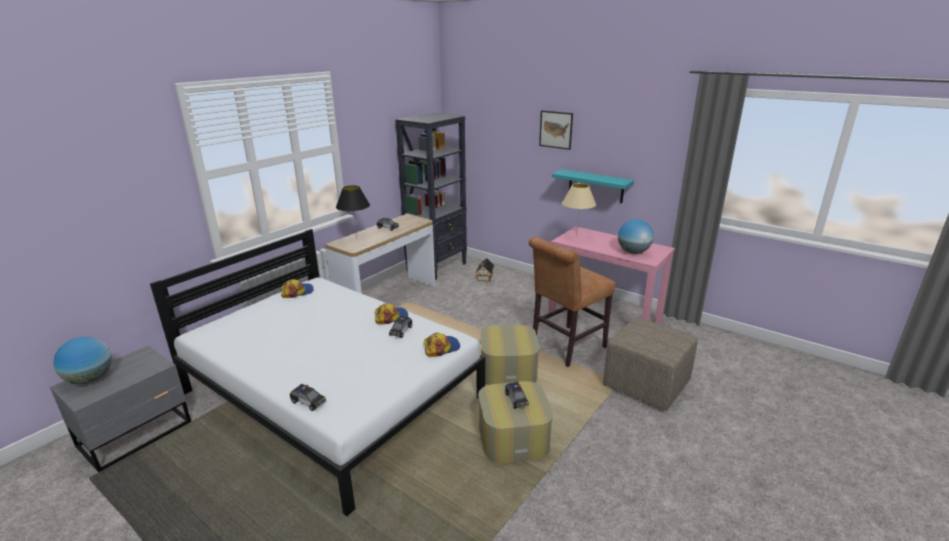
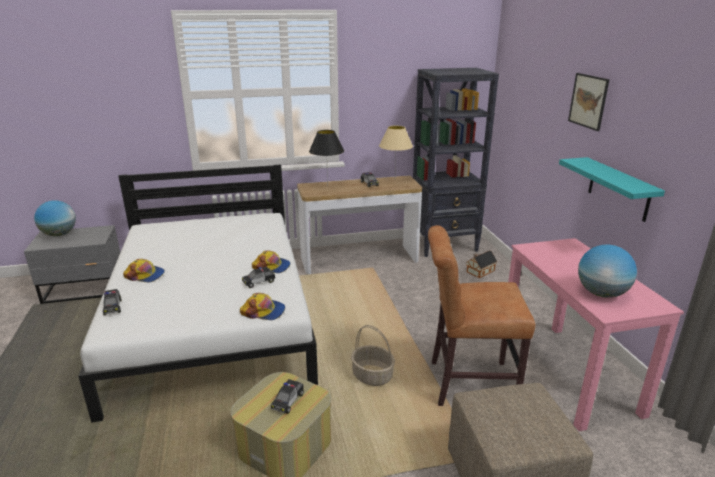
camera: 40 degrees right, 0 degrees up
cap [281,279,314,298] -> cap moved to [123,259,165,282]
ottoman [480,325,539,385] -> basket [351,325,395,386]
beige table lamp [562,183,596,237] -> beige table lamp moved to [379,126,413,170]

